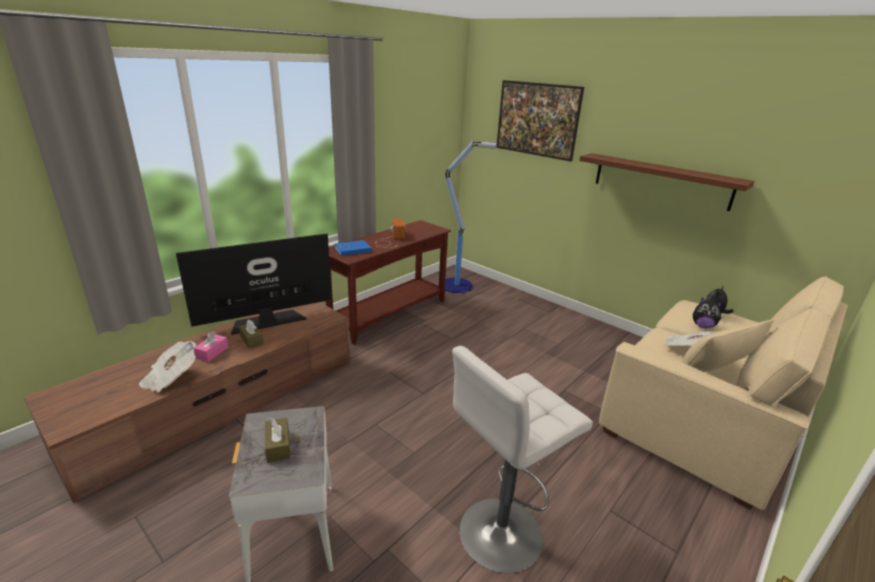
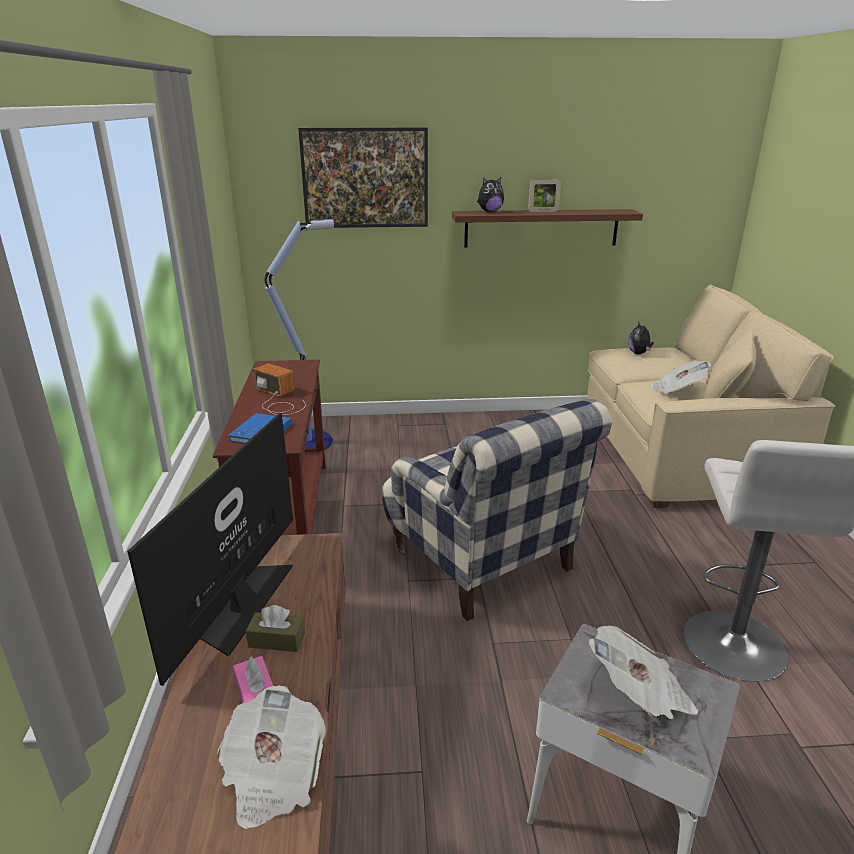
camera: 45 degrees left, 0 degrees up
brown tissue box [265,418,290,463] -> newspaper [588,625,698,719]
plush toy [693,298,722,328] -> plush toy moved to [477,177,504,212]
none -> armchair [382,399,612,621]
none -> picture frame [528,179,561,212]

